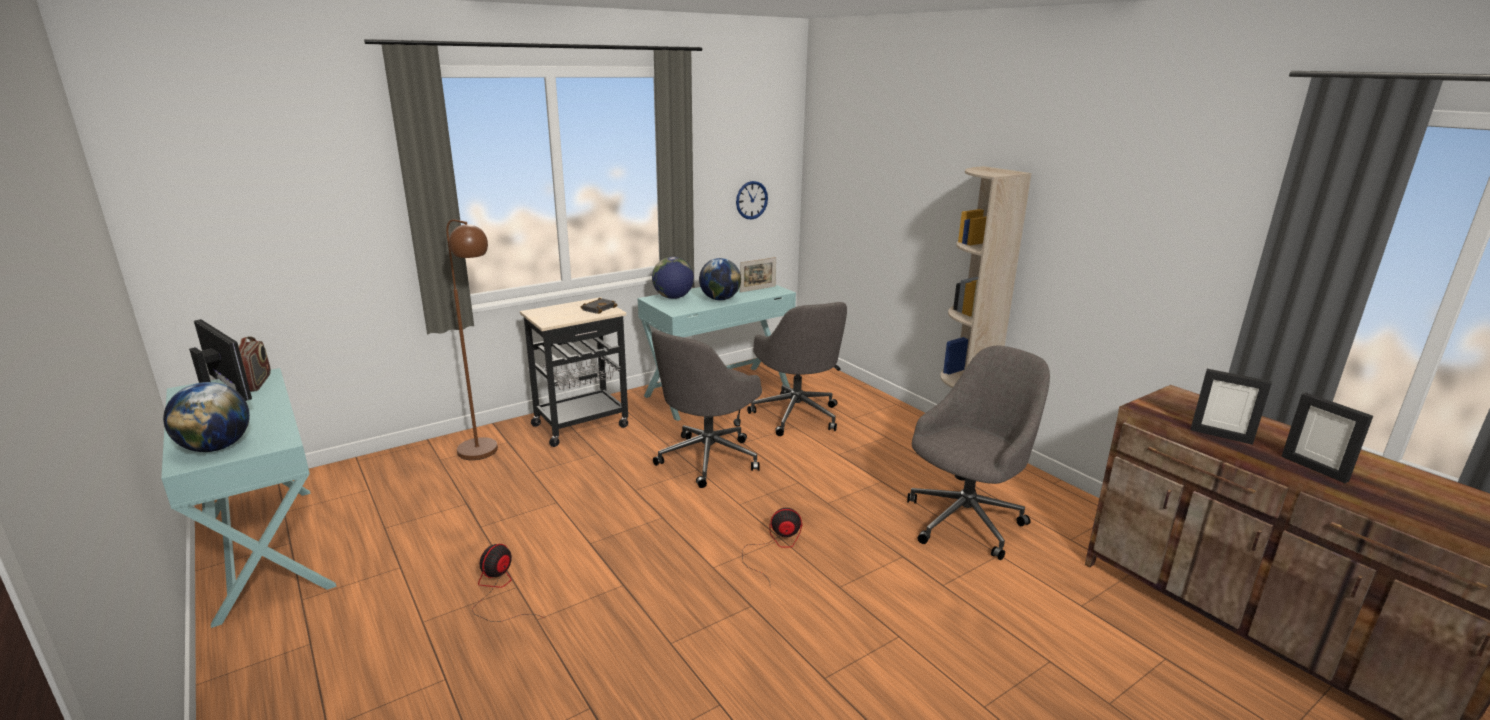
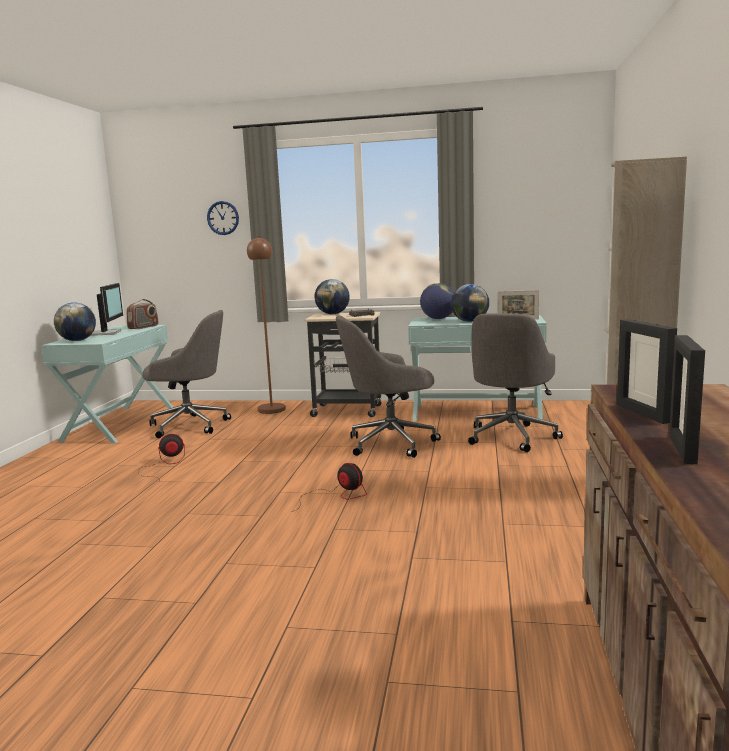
camera: 45 degrees right, 10 degrees down
wall clock [736,181,768,219] -> wall clock moved to [207,201,239,235]
grey office chair [907,345,1050,560] -> grey office chair moved to [142,310,231,438]
none -> globe [314,279,350,314]

